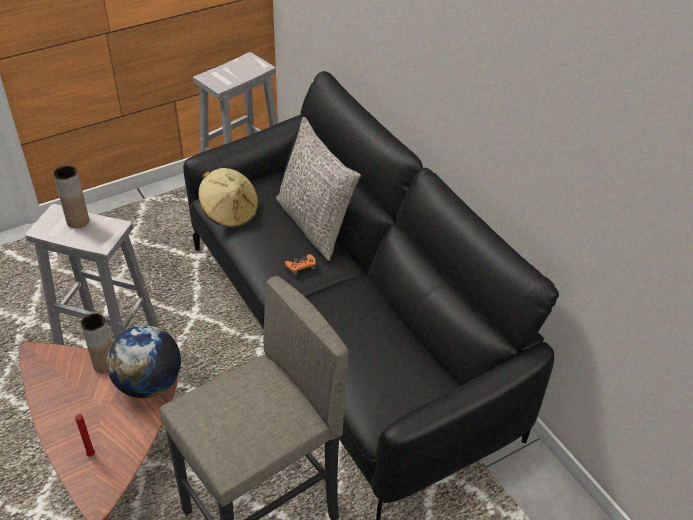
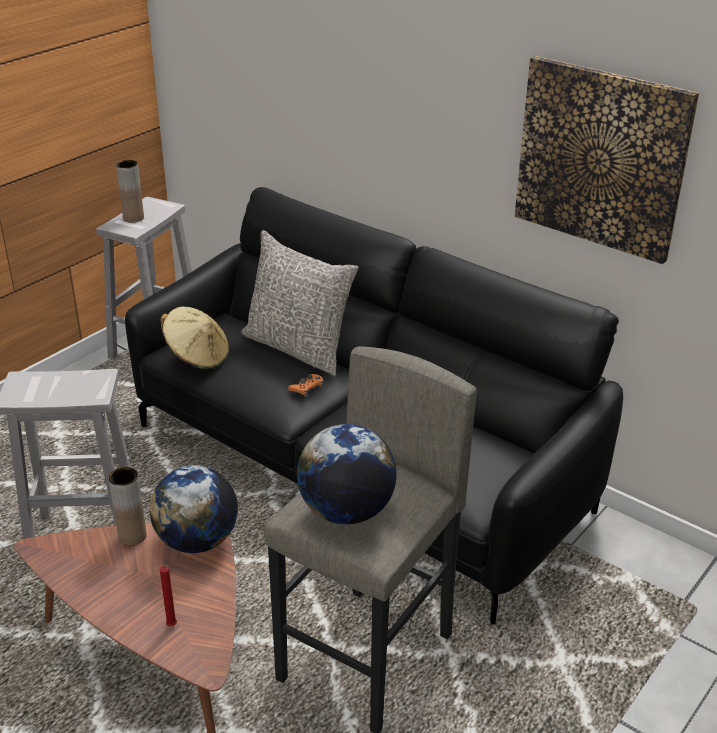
camera: 20 degrees left, 10 degrees down
brown vase [53,165,89,228] -> brown vase moved to [116,160,144,223]
none -> globe [297,424,397,524]
none -> picture [515,56,699,264]

